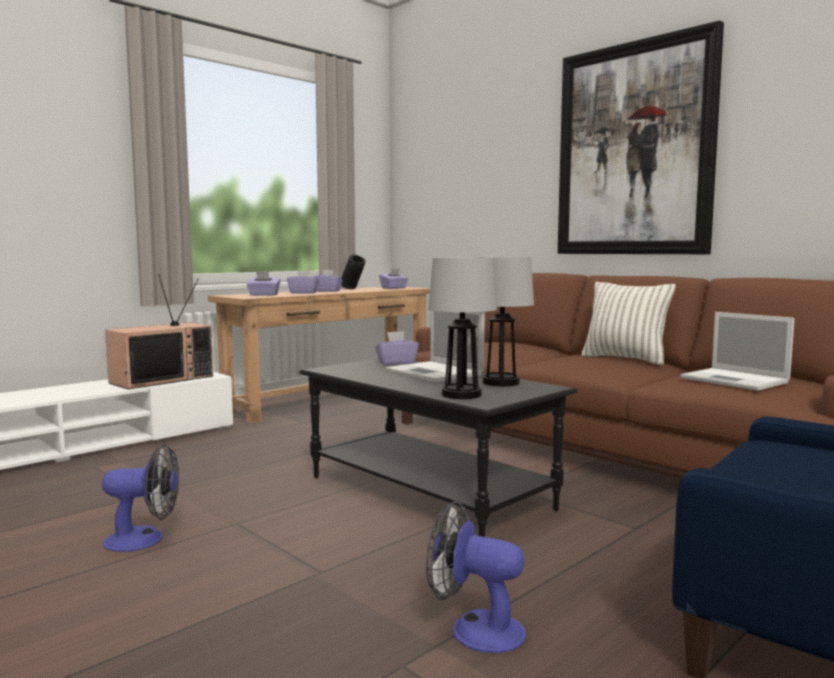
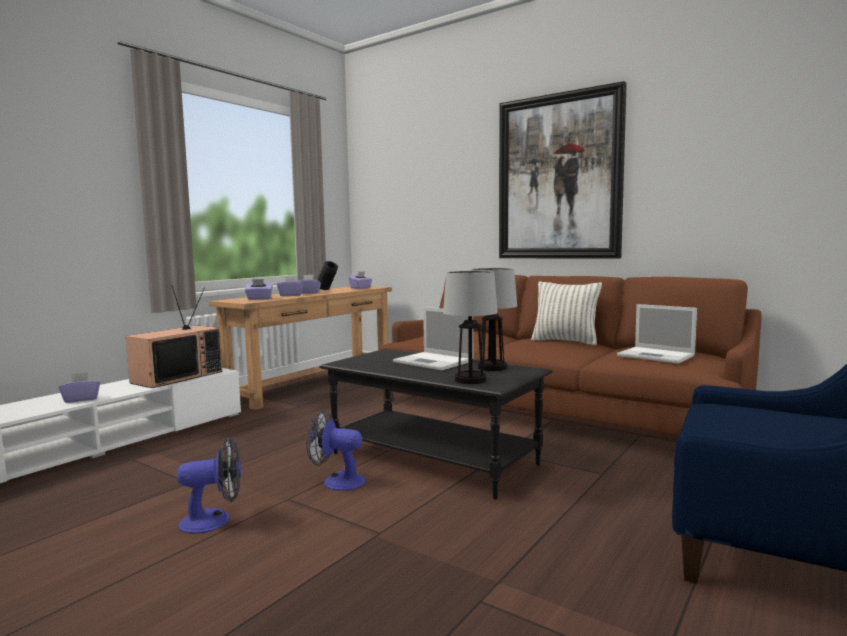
camera: 10 degrees left, 0 degrees up
purple tissue box [375,331,419,365] -> purple tissue box moved to [59,372,100,403]
fan [426,501,526,653] -> fan moved to [306,410,366,491]

